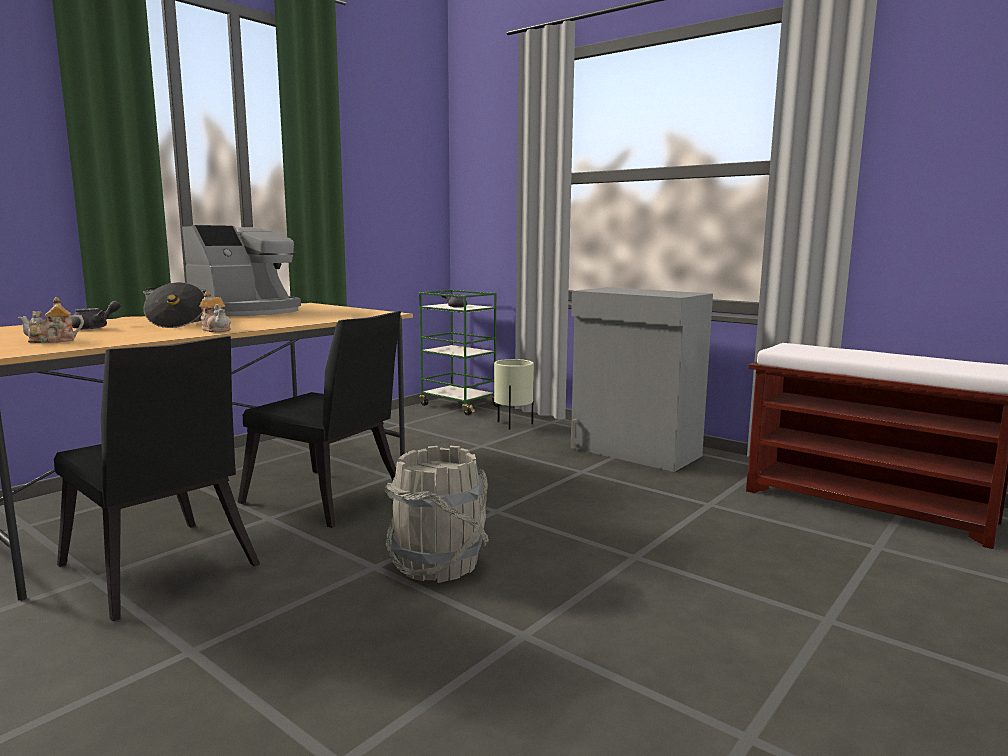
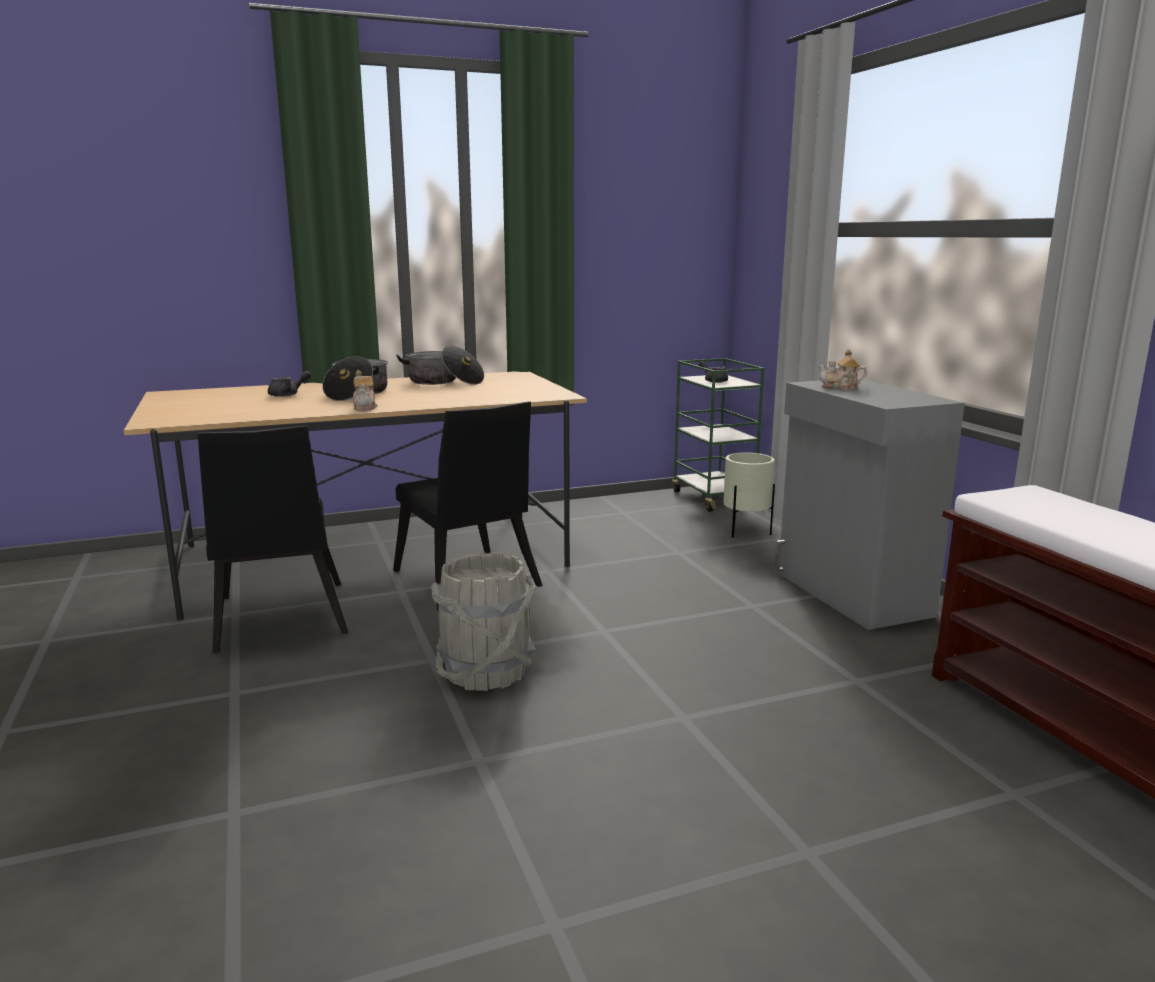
camera: 30 degrees right, 5 degrees up
teapot [18,297,84,343] -> teapot moved to [817,349,867,390]
coffee machine [182,225,301,316] -> cooking pot [396,346,484,385]

